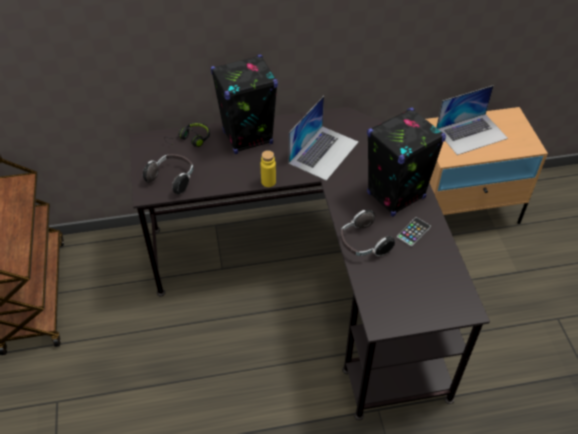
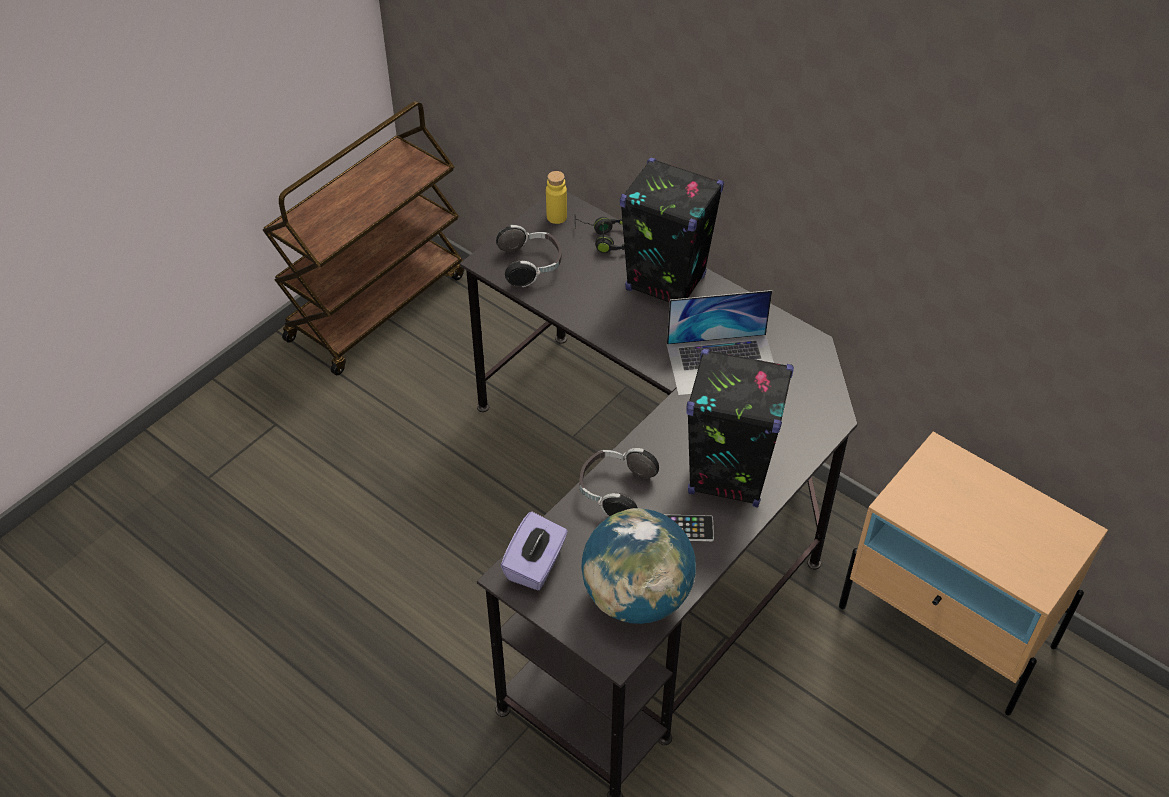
camera: 50 degrees right, 0 degrees up
yellow bottle [261,150,276,187] -> yellow bottle moved to [546,171,567,224]
laptop [436,85,508,155] -> none
none -> purple tissue box [501,511,568,590]
none -> globe [581,508,696,624]

